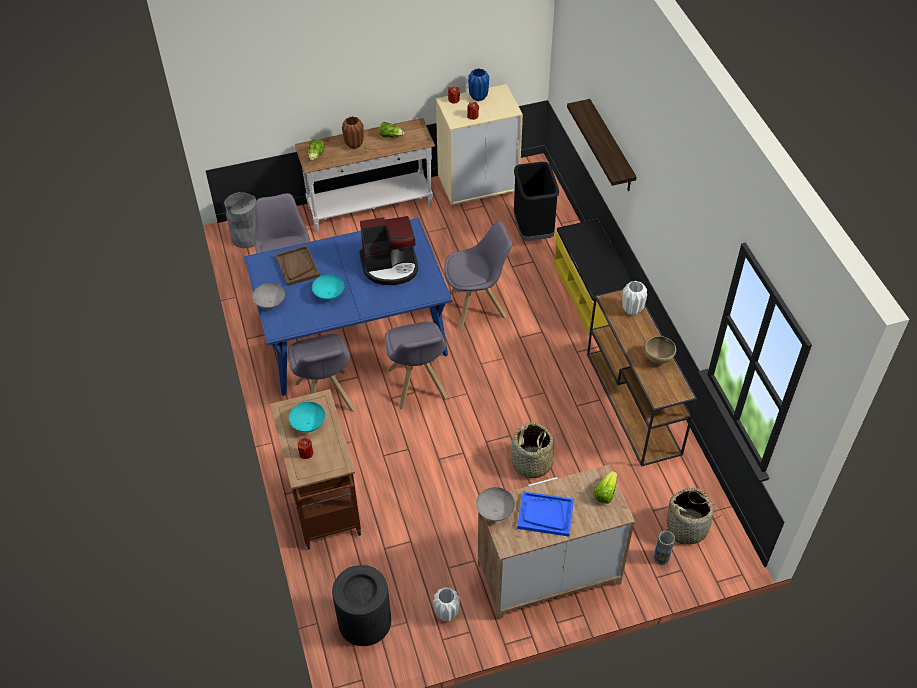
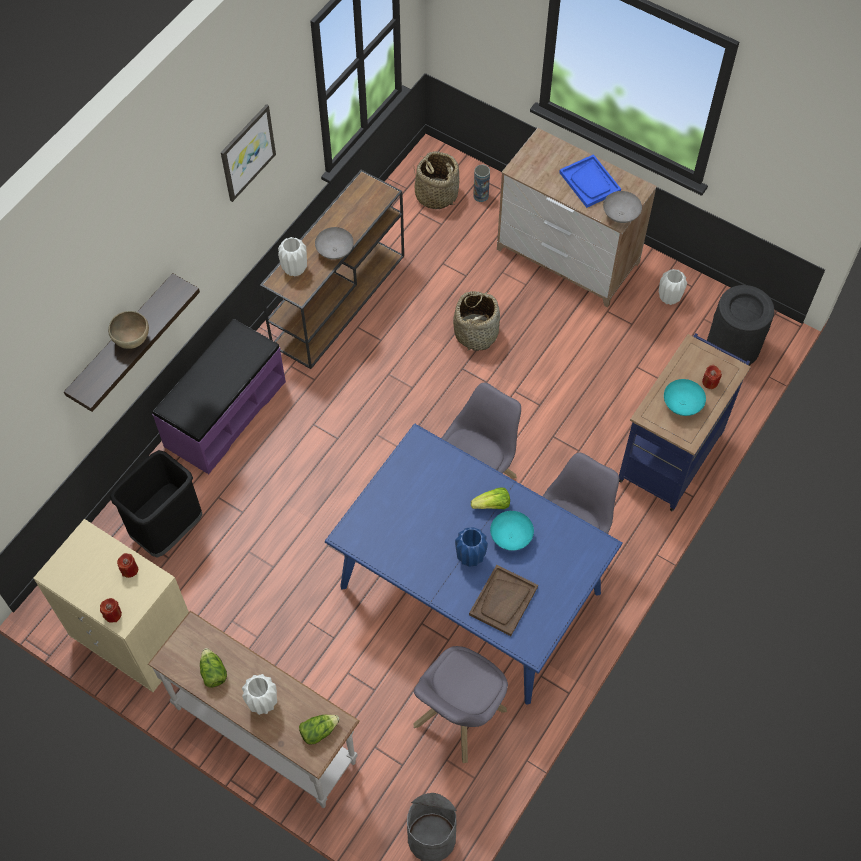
camera: 130 degrees left, 10 degrees up
grey bowl [252,283,285,309] -> grey bowl moved to [315,227,354,260]
brown cart [270,389,361,549] -> blue cart [619,333,751,512]
brown vase [342,116,364,149] -> white vase [242,674,277,715]
coffee machine [359,216,418,285] -> none
grey chair [444,221,512,330] -> none
blue vase [468,68,489,101] -> blue vase moved to [455,527,488,567]
yellow bench [554,219,632,336] -> purple bench [152,319,286,474]
lettuce [593,471,617,504] -> lettuce moved to [471,487,510,509]
brown bowl [645,336,676,364] -> brown bowl moved to [108,311,149,349]
none -> picture [221,104,276,202]

